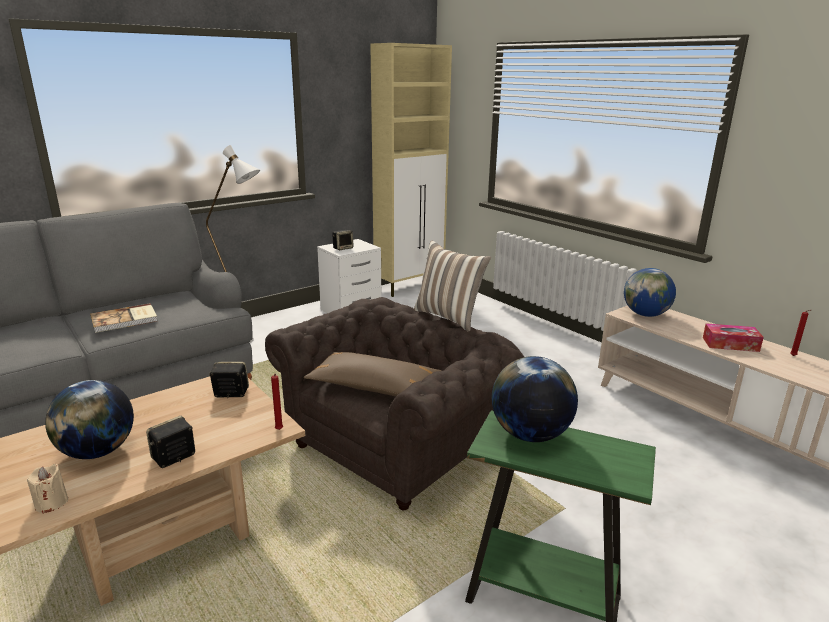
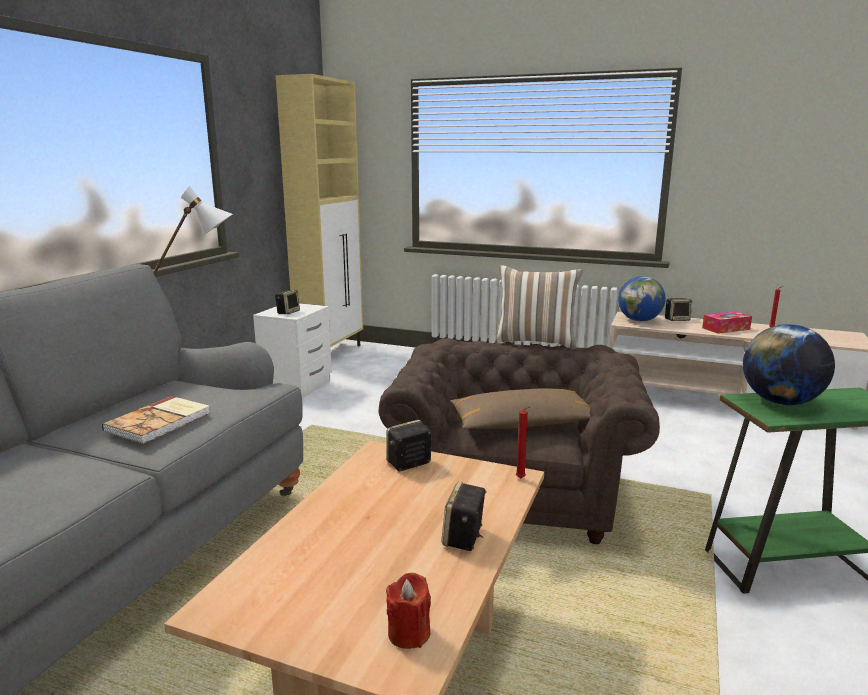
camera: 30 degrees left, 5 degrees down
beige candle [27,464,68,514] -> red candle [386,573,431,649]
globe [45,380,134,459] -> none
none -> speaker [665,298,692,321]

